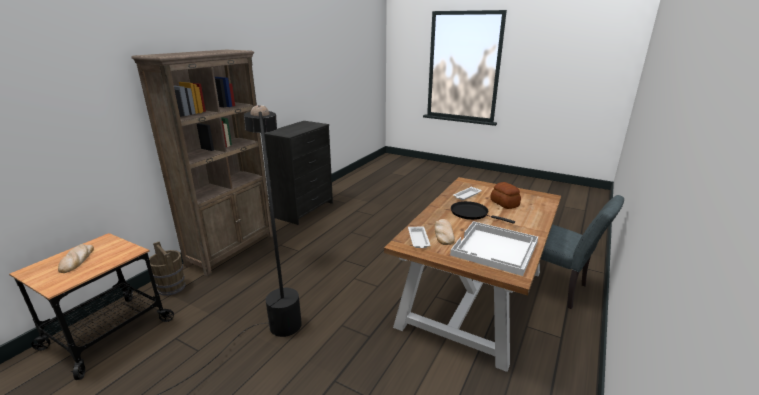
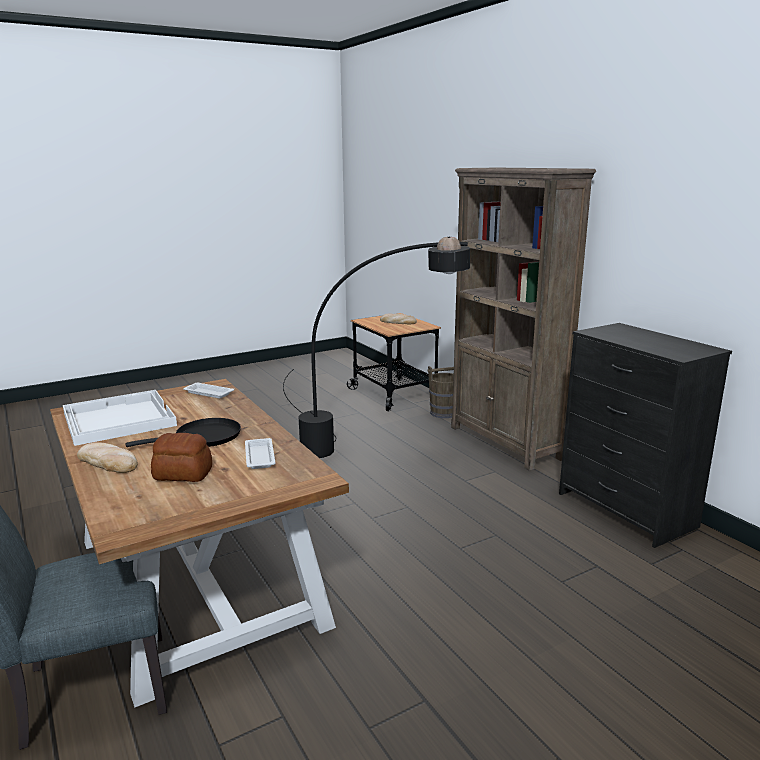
camera: 120 degrees right, 5 degrees down
bread [435,219,455,245] -> bread moved to [77,442,138,473]

